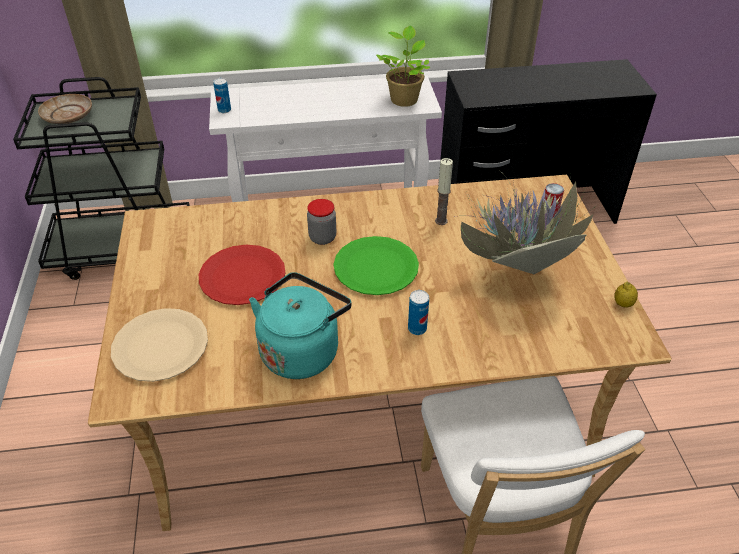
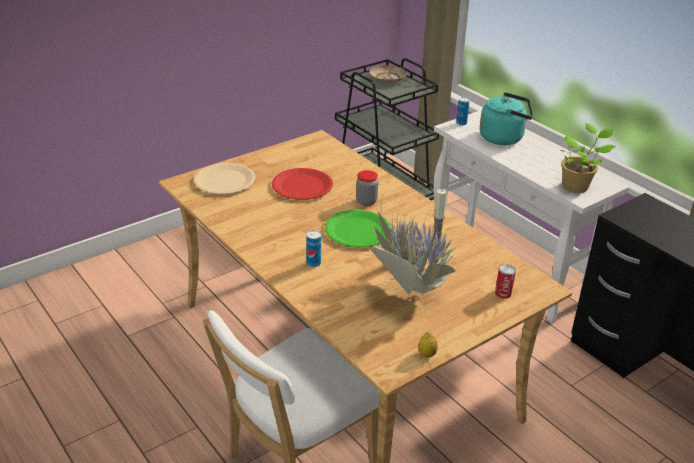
camera: 60 degrees right, 10 degrees down
turquoise kettle [249,272,352,379] -> turquoise kettle moved to [480,92,533,145]

